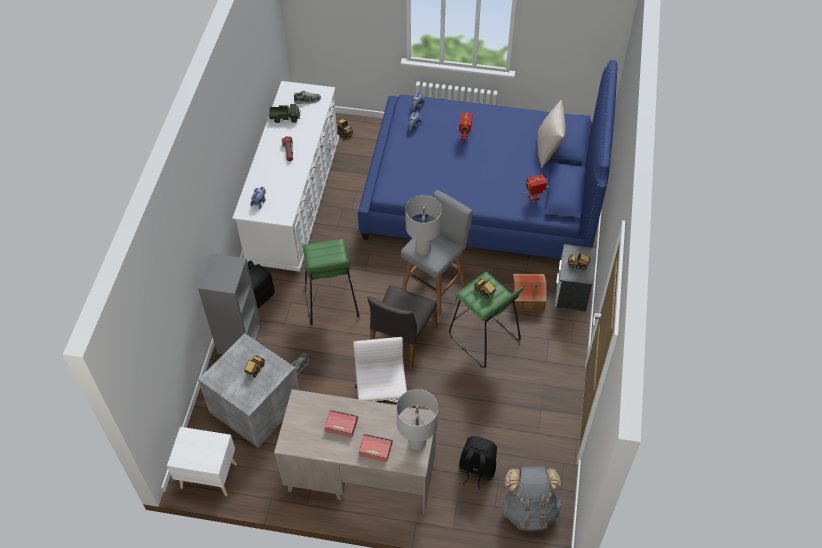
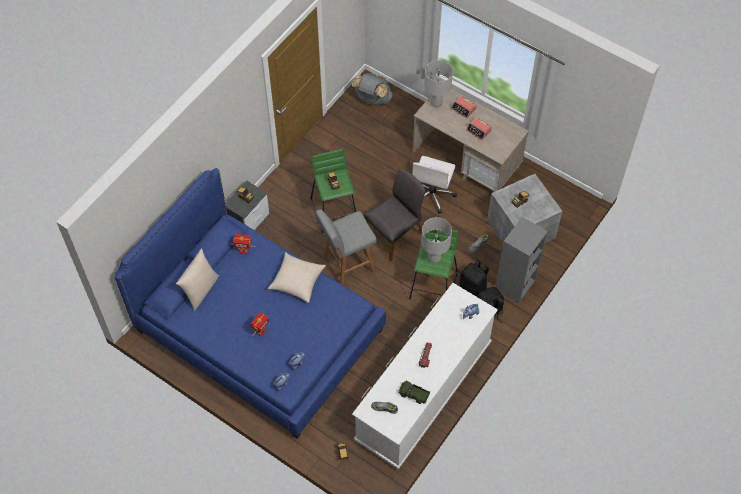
camera: 155 degrees left, 5 degrees up
white nightstand [167,427,237,496] -> none
grey table lamp [405,195,442,255] -> grey table lamp moved to [421,217,452,263]
black backpack [459,436,497,490] -> black backpack moved to [459,259,489,297]
toy house [512,274,546,311] -> none
none -> beige pillow [268,252,326,303]

